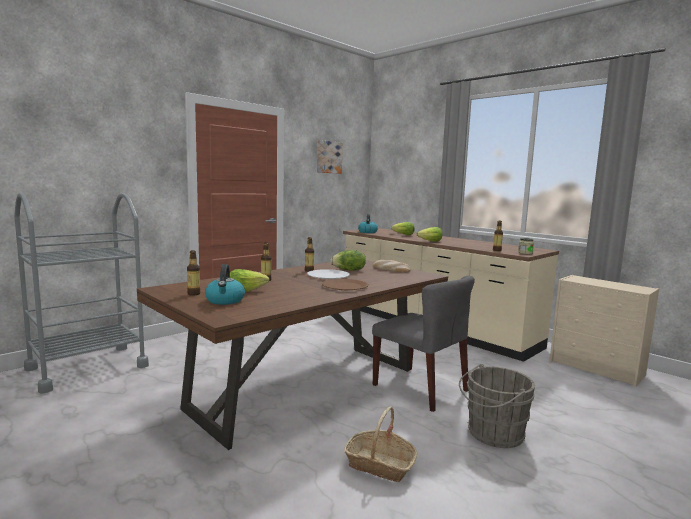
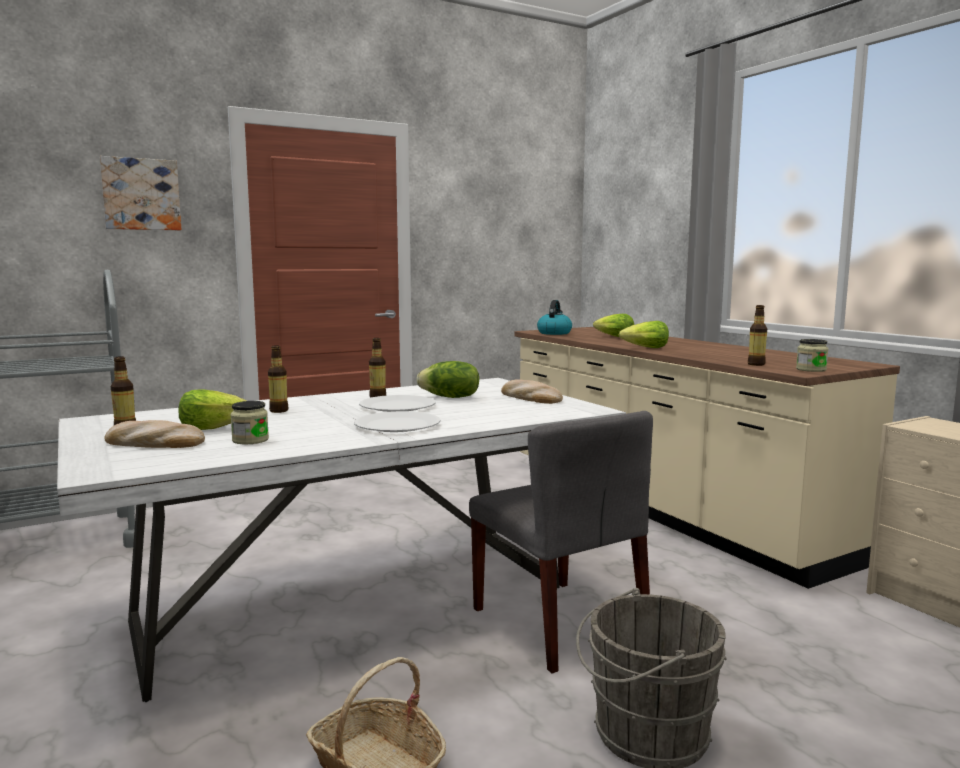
camera: 15 degrees right, 0 degrees up
brown dining table [137,260,448,450] -> white dining table [57,378,626,702]
kettle [205,264,245,305] -> bread [104,420,205,448]
picture [317,140,343,174] -> picture moved to [100,156,181,230]
brown plate [322,279,369,290] -> white plate [354,411,441,432]
none -> jar [230,401,269,444]

